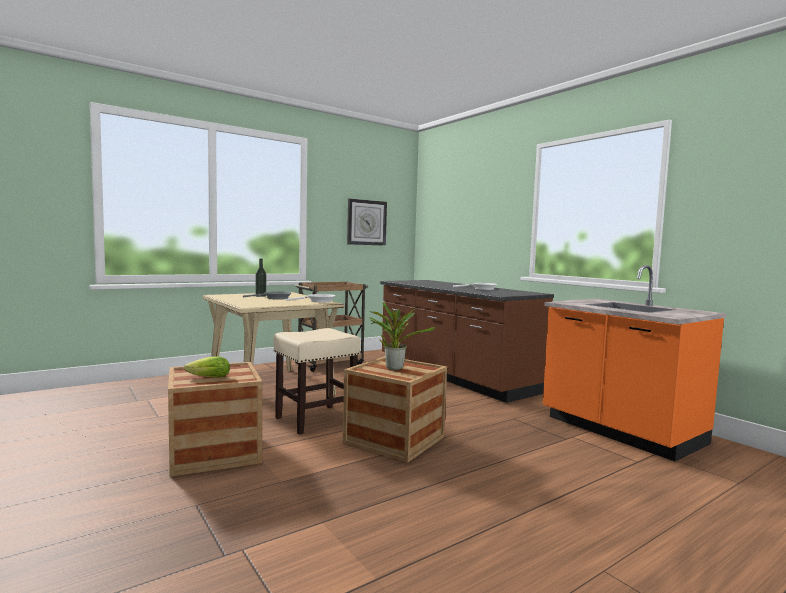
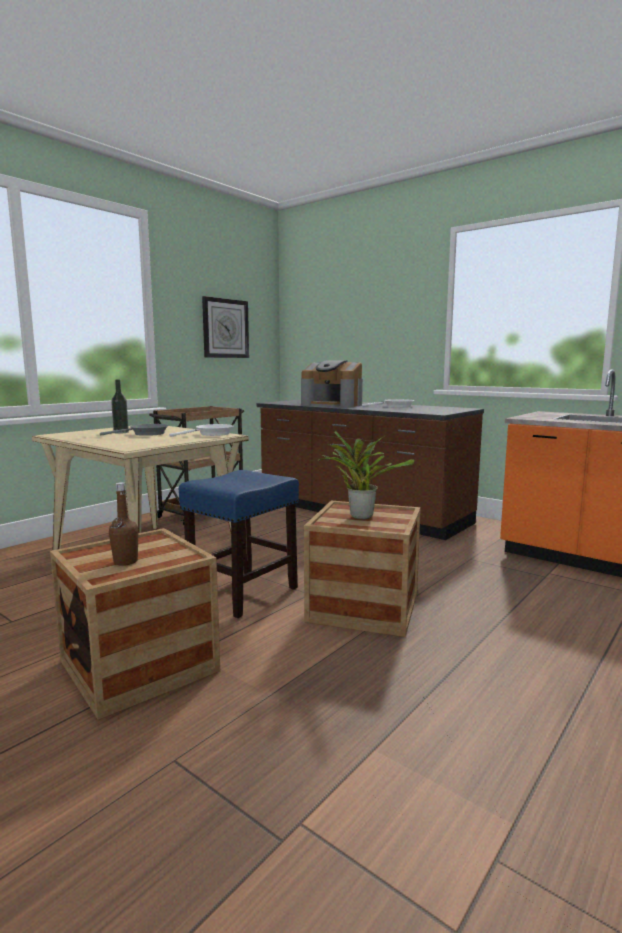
camera: 15 degrees left, 5 degrees up
lettuce [184,356,230,377] -> brown bottle [109,482,139,566]
beige stool [273,328,360,434] -> blue stool [179,470,299,618]
none -> coffee machine [301,360,363,407]

